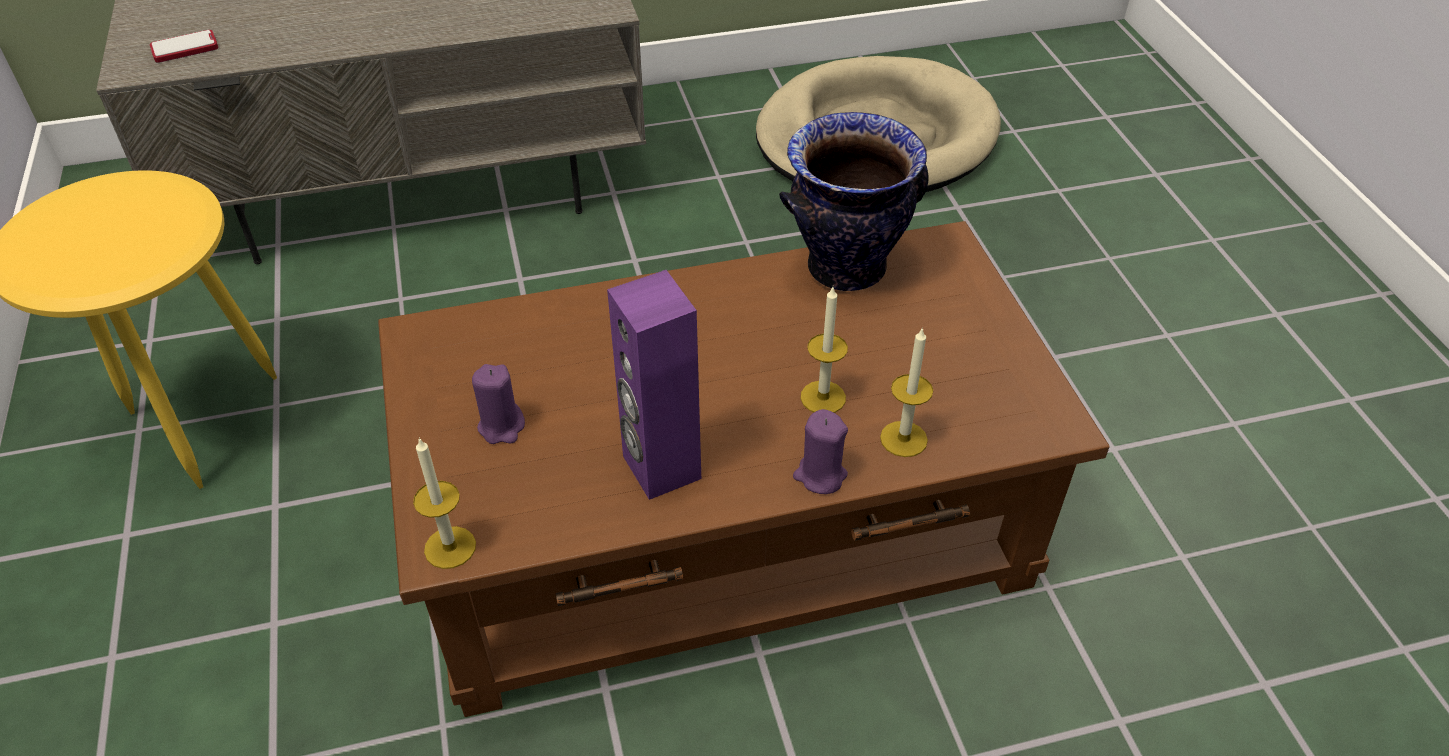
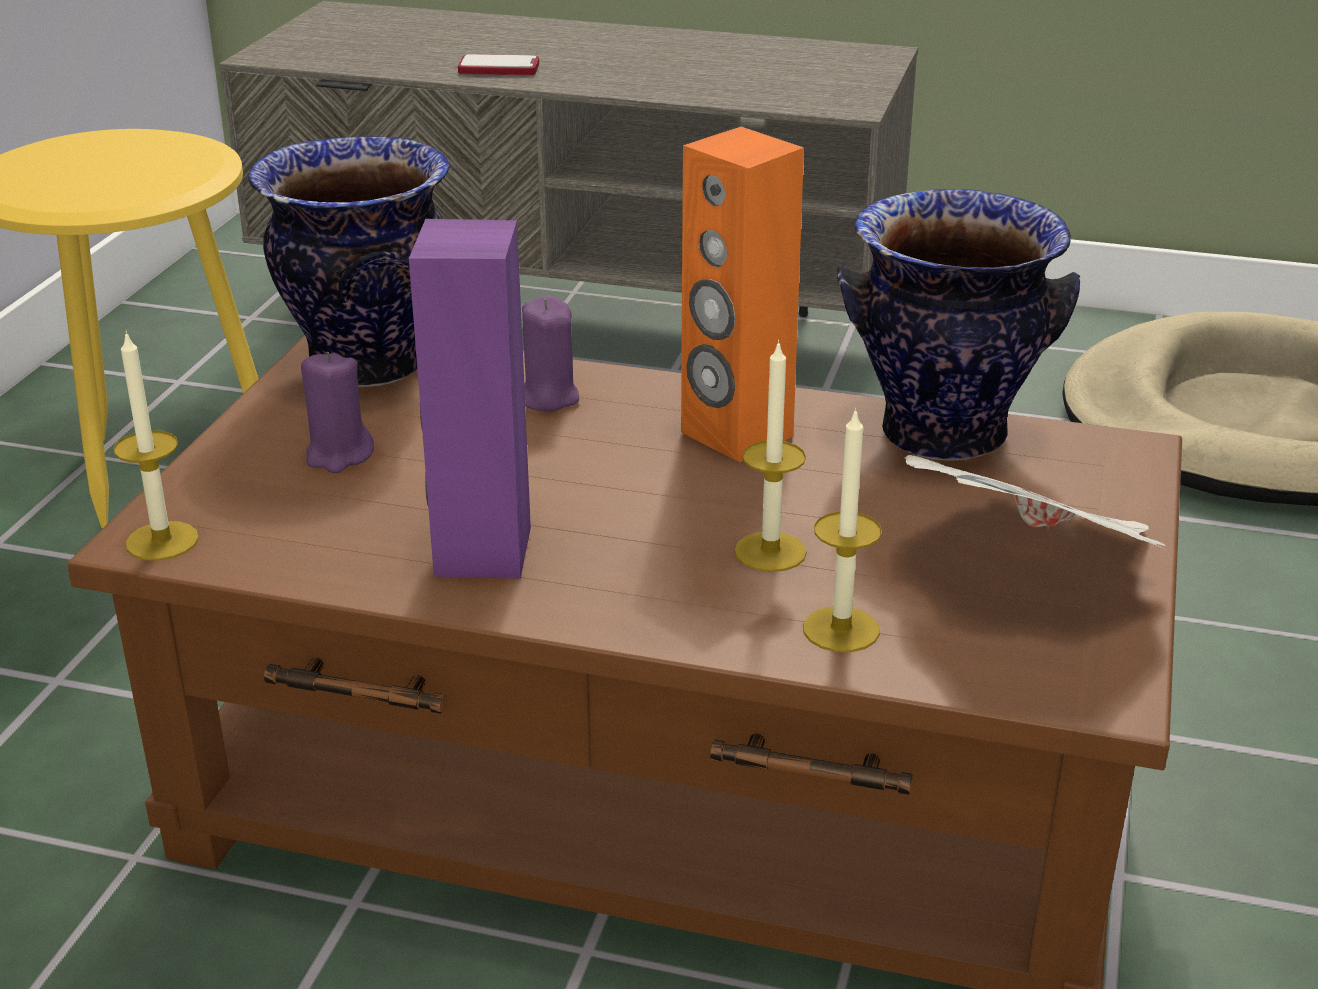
camera: 30 degrees right, 15 degrees down
phone [150,30,218,63] -> phone moved to [458,54,539,75]
purple candle [793,409,848,494] -> purple candle moved to [522,296,579,411]
none -> vase [248,136,450,387]
none -> orange speaker [681,127,804,462]
none -> newspaper [904,455,1165,549]

